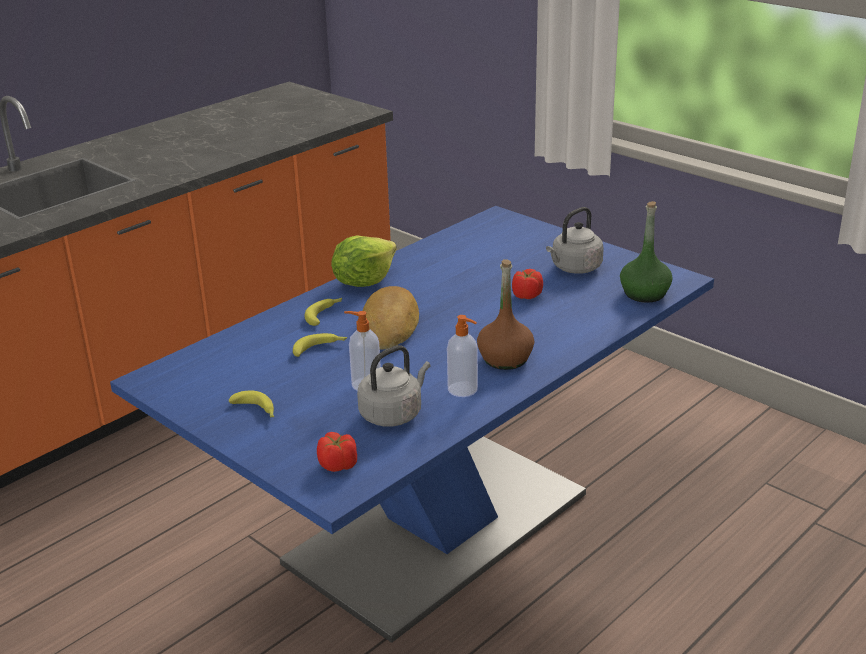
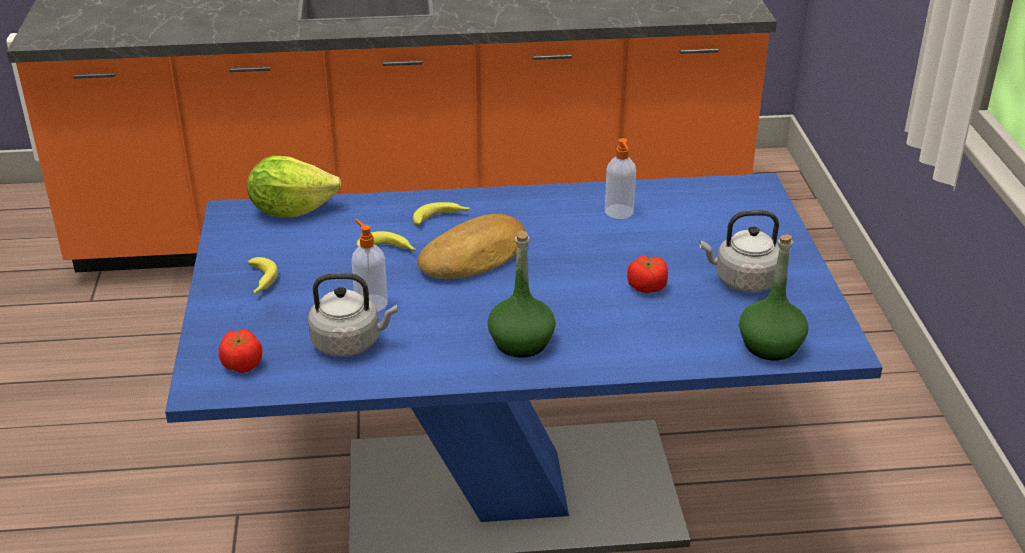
camera: 40 degrees right, 5 degrees up
lettuce [331,235,397,287] -> lettuce moved to [247,156,341,217]
soap dispenser [447,315,478,397] -> soap dispenser moved to [605,138,636,219]
brown bottle [477,259,534,370] -> green bottle [488,231,556,358]

